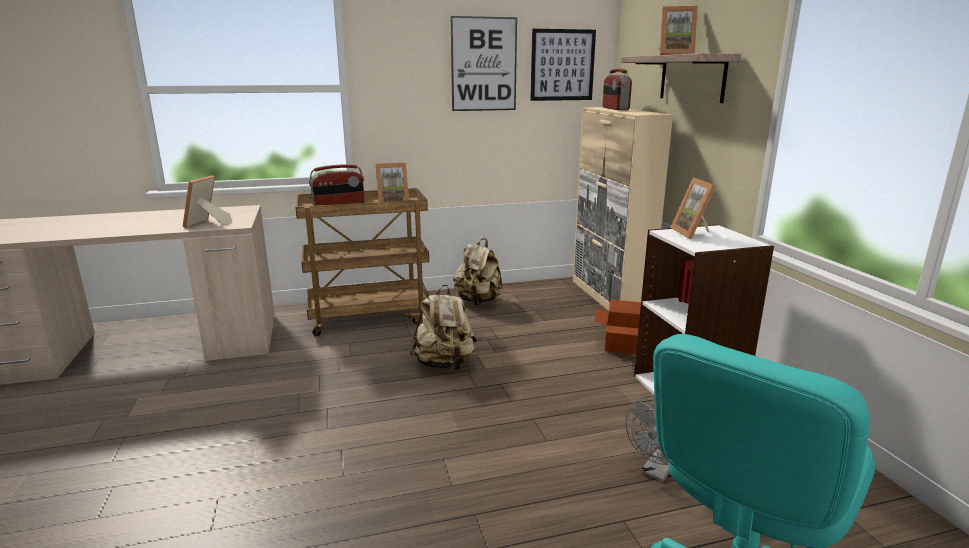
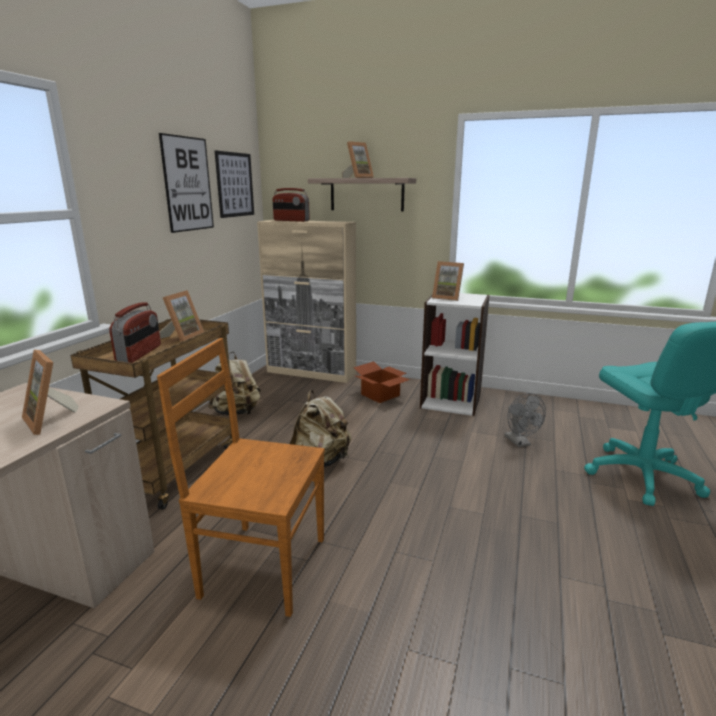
camera: 55 degrees left, 0 degrees up
none -> brown chair [157,338,325,617]

